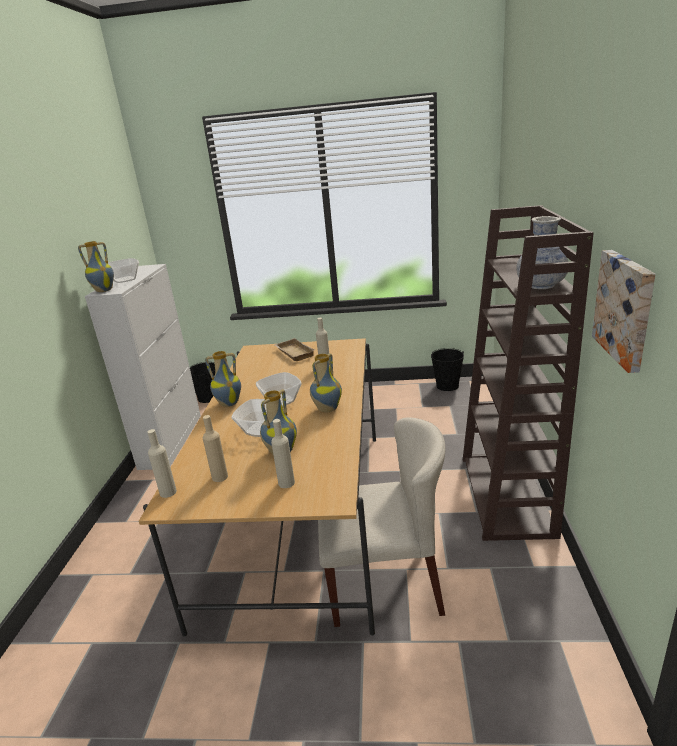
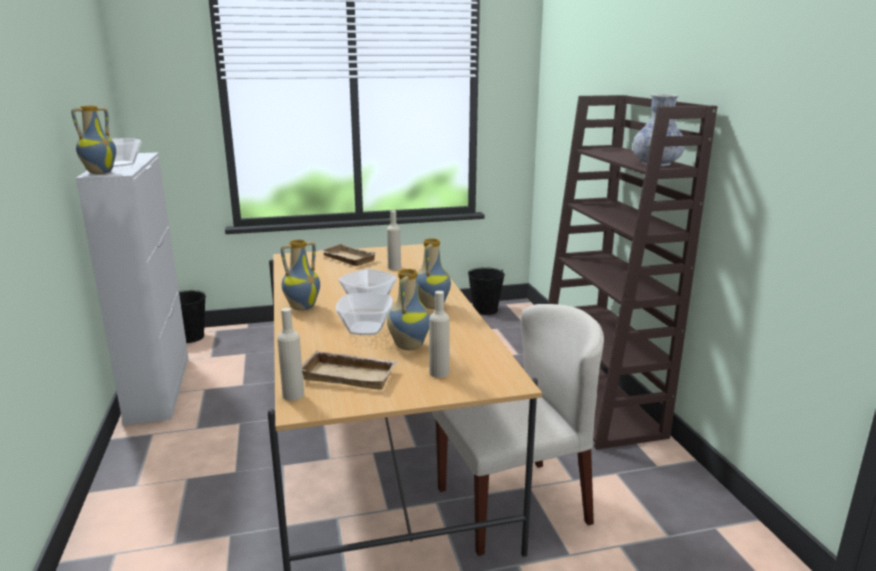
camera: 20 degrees left, 5 degrees down
beige bottle [203,415,228,482] -> beige tray [302,351,397,390]
picture [592,250,655,373] -> none

